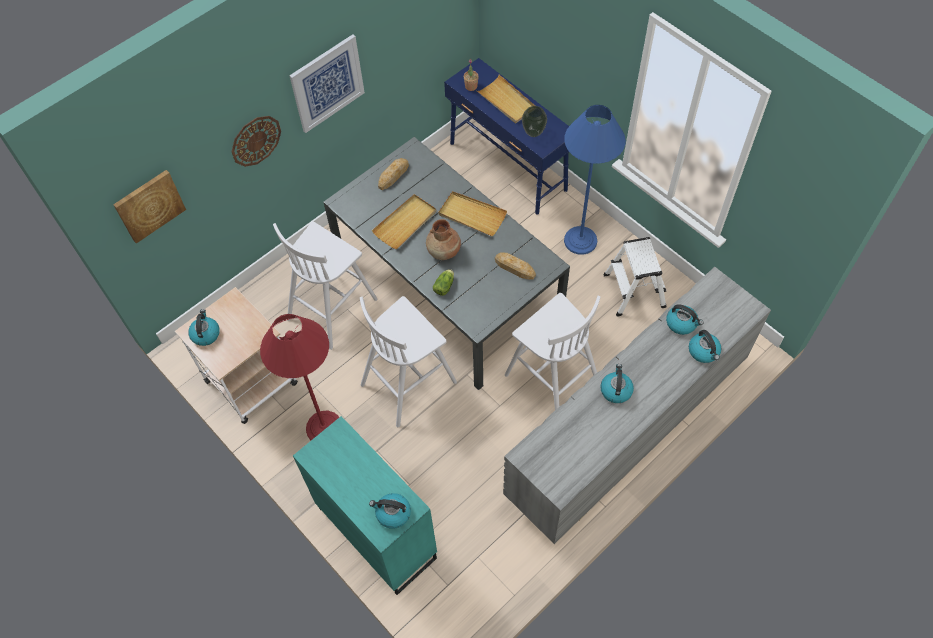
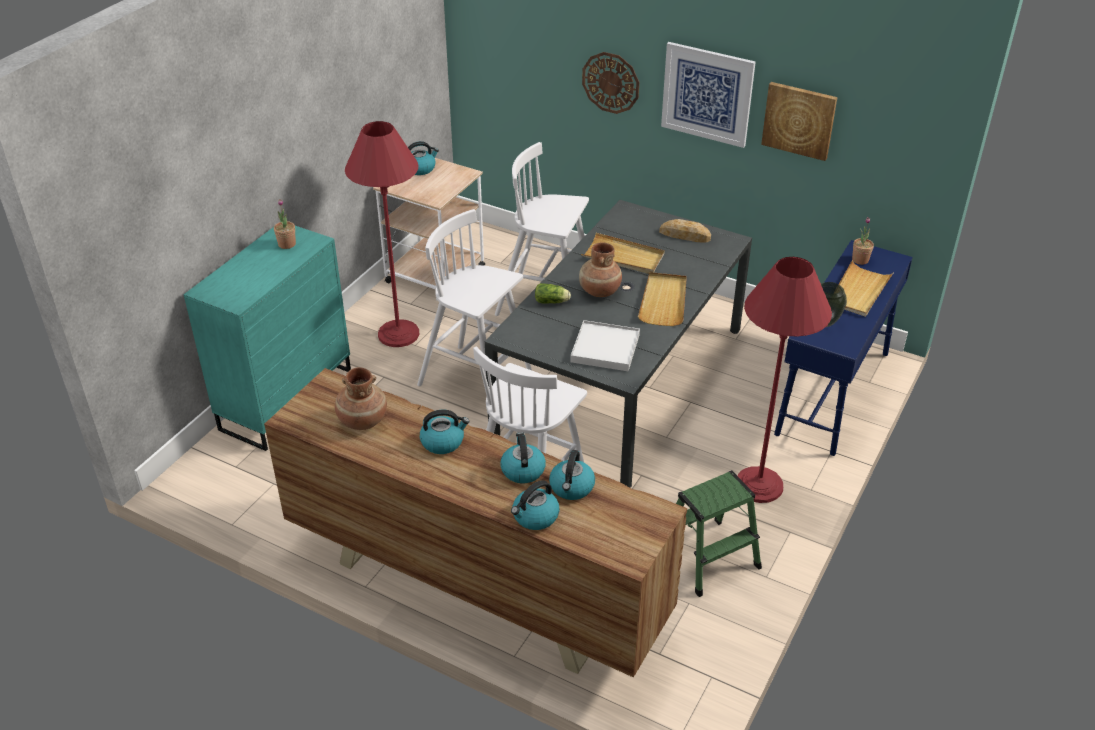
camera: 70 degrees right, 20 degrees down
picture [113,170,186,243] -> picture moved to [761,82,837,161]
kettle [369,493,411,529] -> kettle moved to [500,432,546,483]
bread [495,252,536,279] -> white tray [570,320,640,371]
grey cabinet [503,267,771,544] -> brown cabinet [264,368,687,678]
blue floor lamp [564,105,626,255] -> red floor lamp [737,257,832,503]
white step ladder [603,237,667,317] -> green step ladder [676,470,762,597]
none -> potted plant [274,199,296,249]
none -> brown vase [335,367,387,430]

